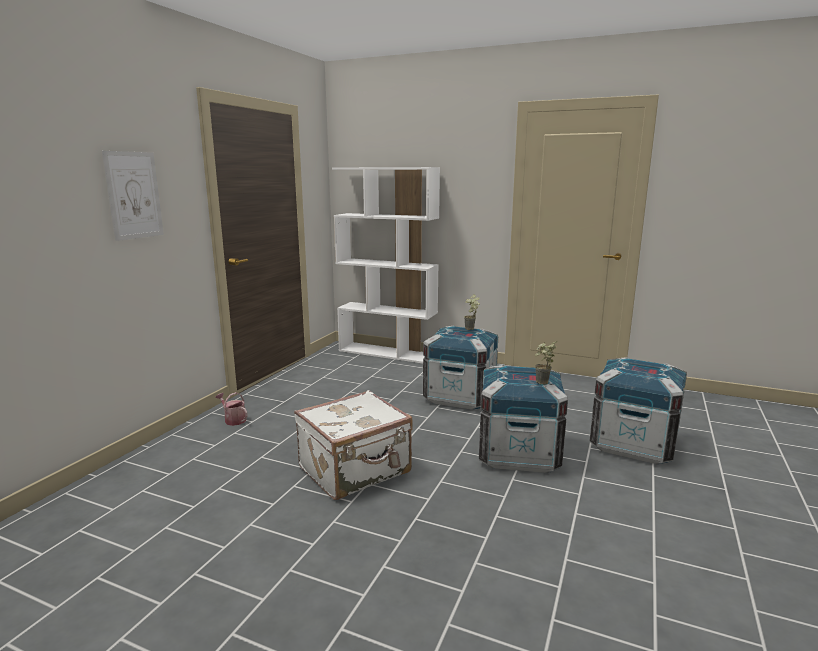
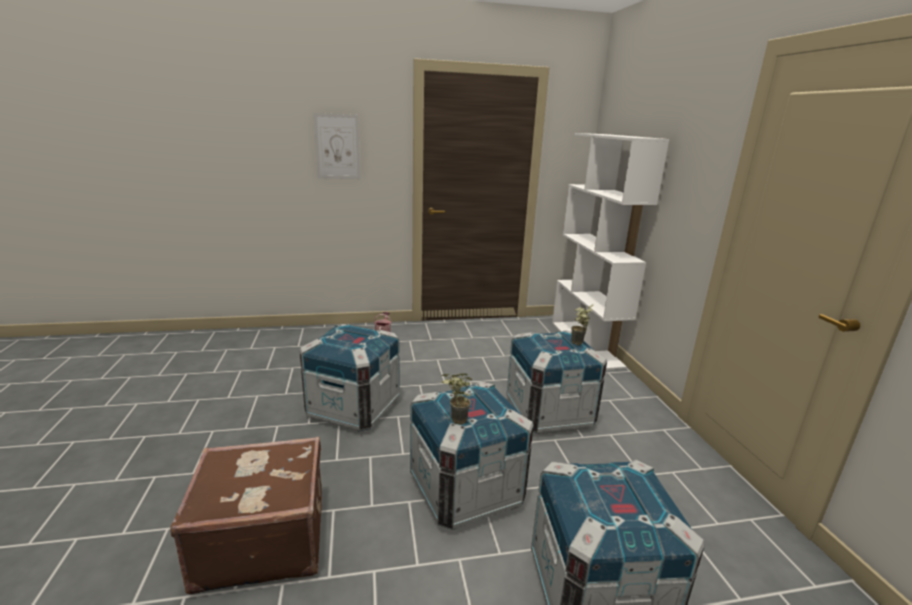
camera: 55 degrees right, 5 degrees up
white suitcase [294,390,413,500] -> crate [299,324,400,432]
none -> brown suitcase [170,437,322,594]

